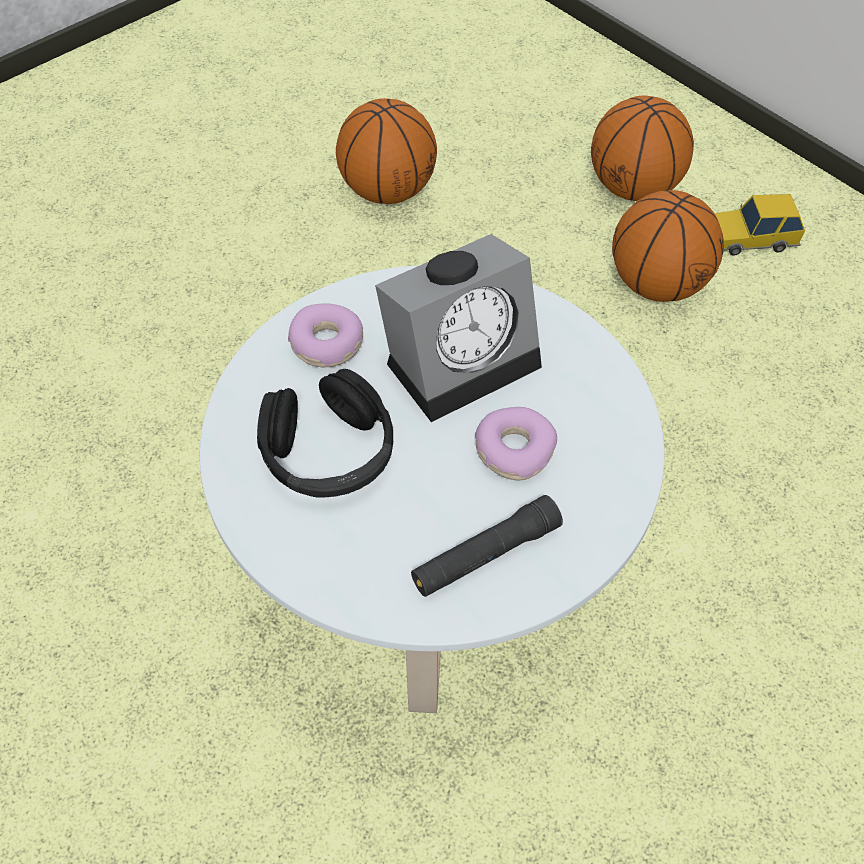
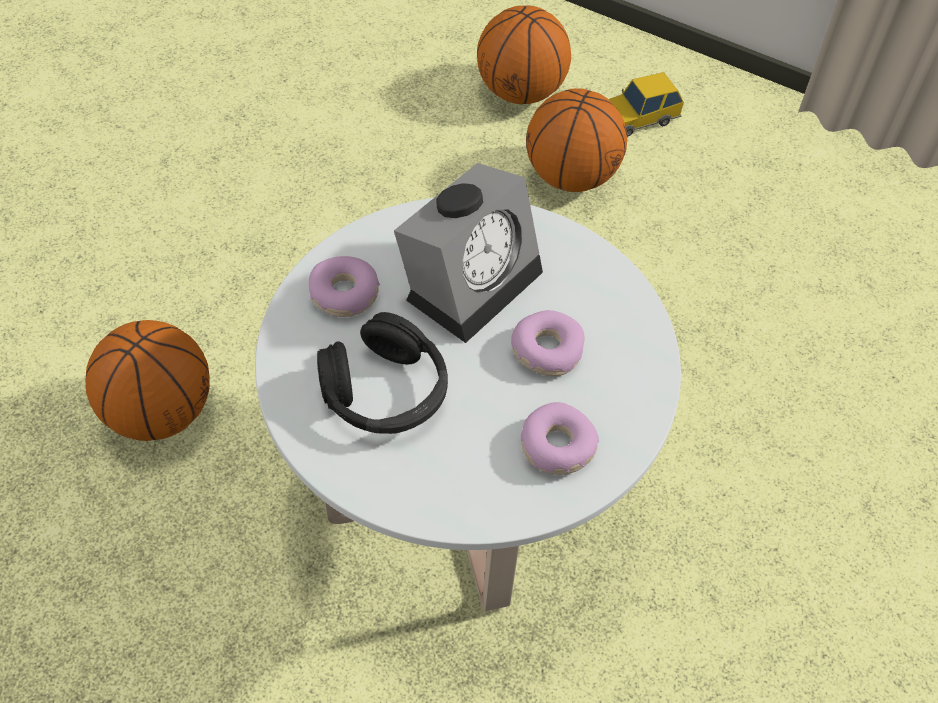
camera: 20 degrees left, 0 degrees up
basketball [336,98,437,204] -> basketball moved to [86,320,210,441]
black flashlight [411,495,563,597] -> donut [521,402,599,475]

